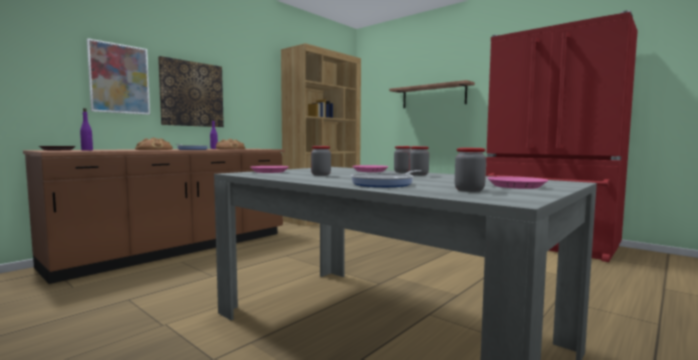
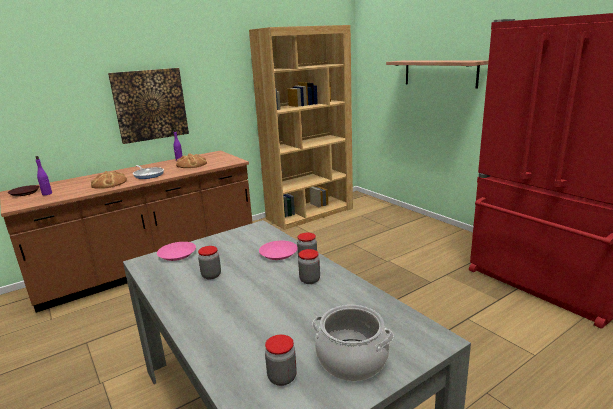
camera: 15 degrees right, 15 degrees up
picture [87,38,150,115] -> none
frying pan [351,170,422,187] -> none
pink plate [488,177,548,189] -> cooking pot [312,305,394,381]

